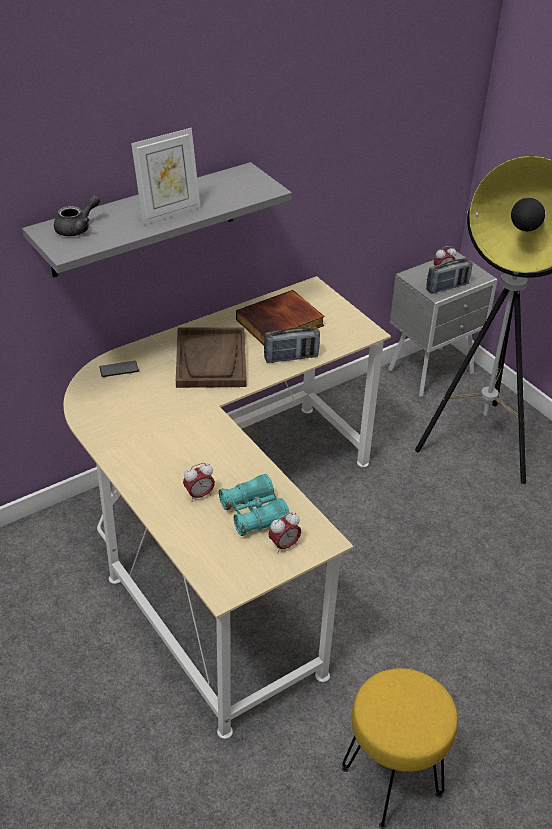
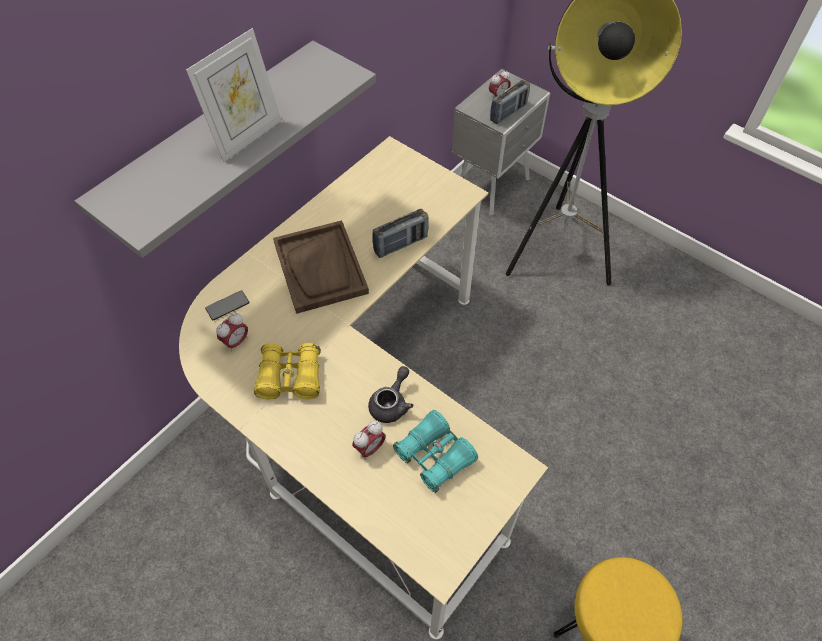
camera: 15 degrees left, 15 degrees up
grey teapot [54,195,100,236] -> grey teapot moved to [368,366,413,423]
book [236,290,325,345] -> none
alarm clock [268,512,301,553] -> alarm clock moved to [216,313,248,352]
none -> yellow binoculars [254,343,321,400]

